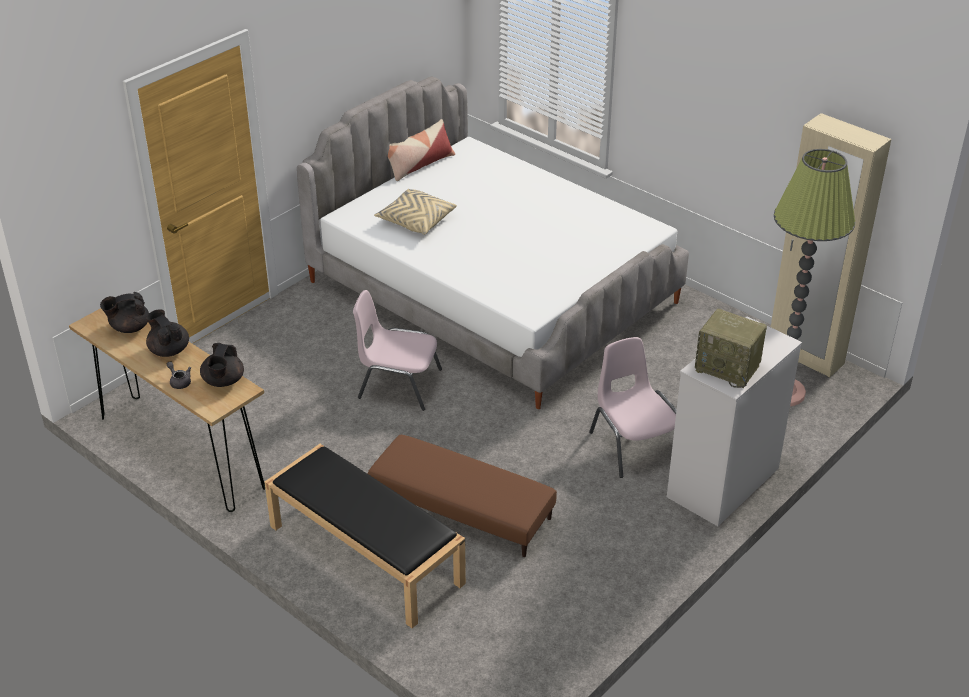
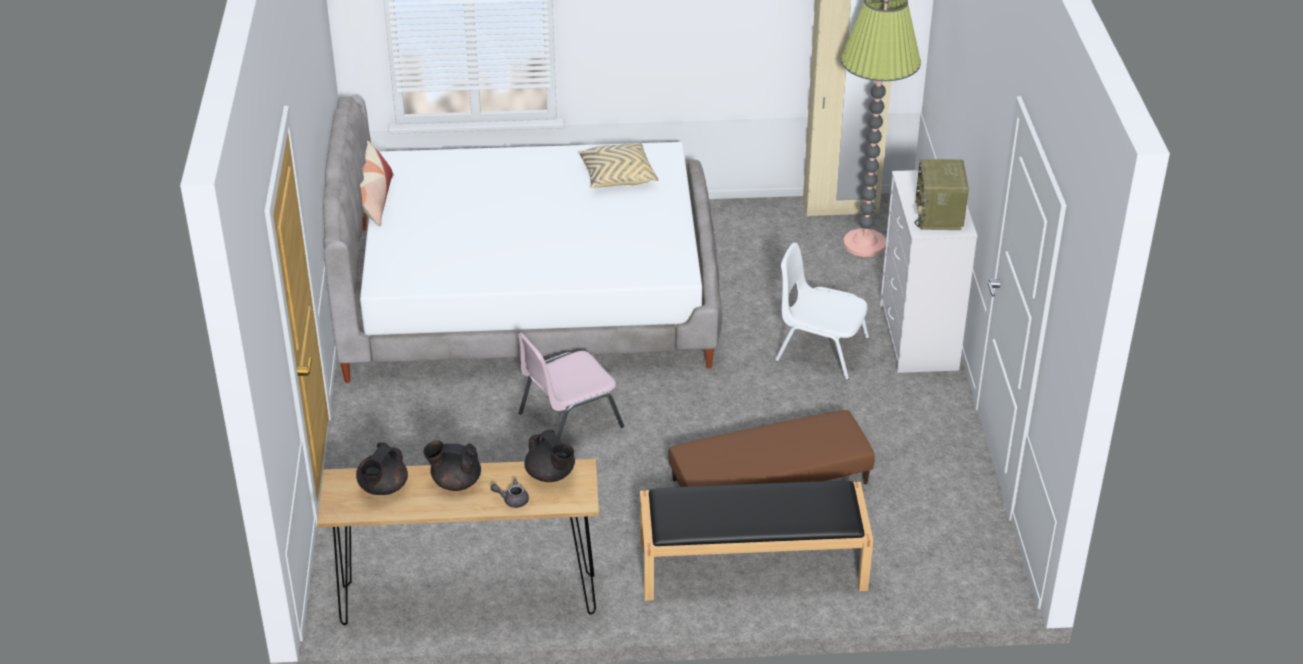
camera: 45 degrees left, 0 degrees up
beige pillow [374,189,457,235] -> beige pillow moved to [578,143,658,188]
pink chair [589,337,677,478] -> white chair [775,243,869,380]
radio [695,309,767,388] -> radio turned 105 degrees clockwise [915,159,969,230]

